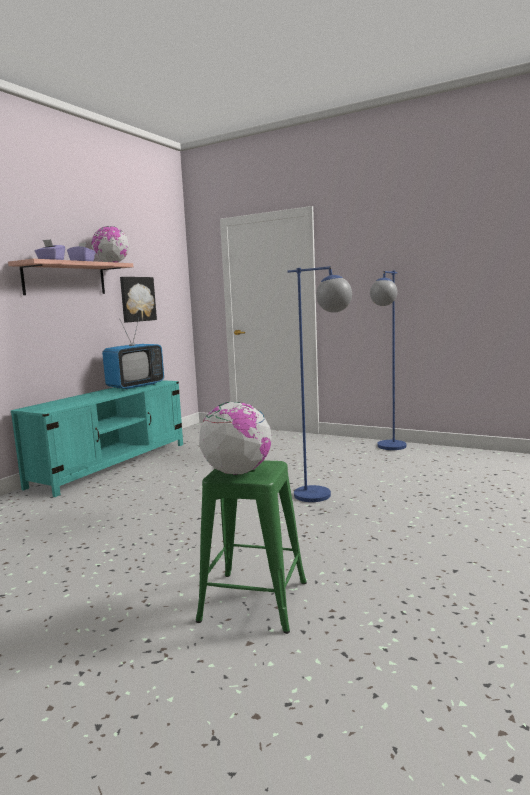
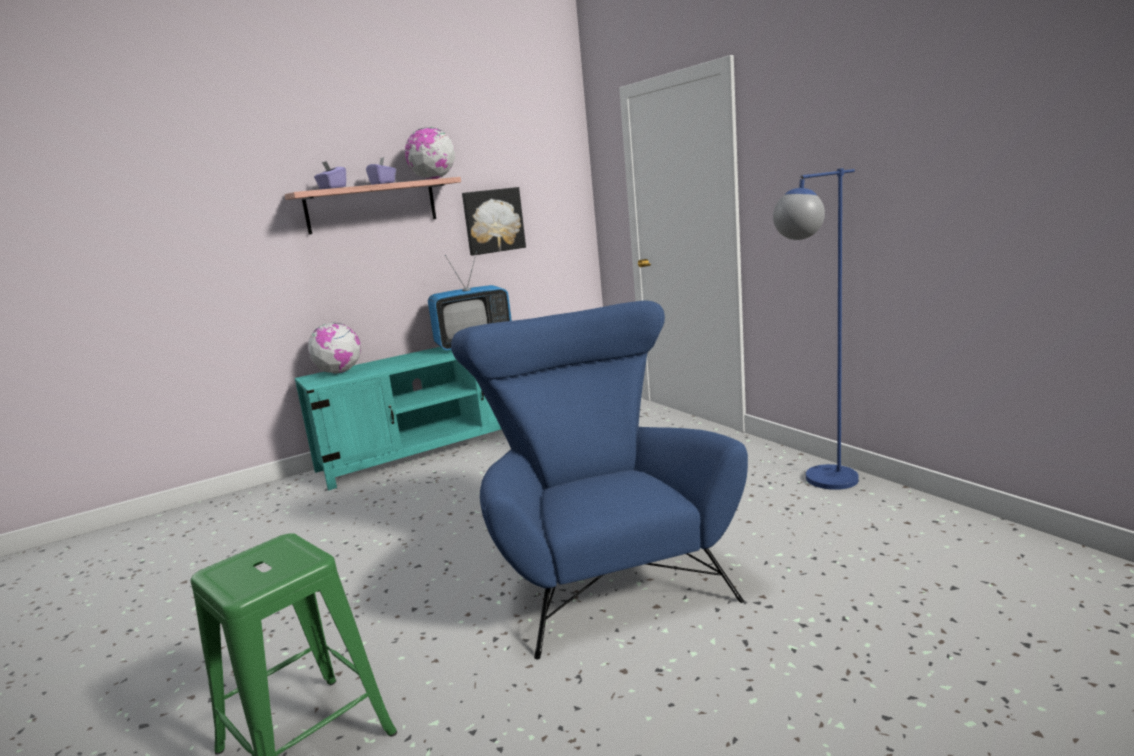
camera: 30 degrees right, 5 degrees up
globe [199,402,272,475] -> globe moved to [308,323,361,374]
blue floor lamp [287,266,352,502] -> blue armchair [451,300,748,660]

